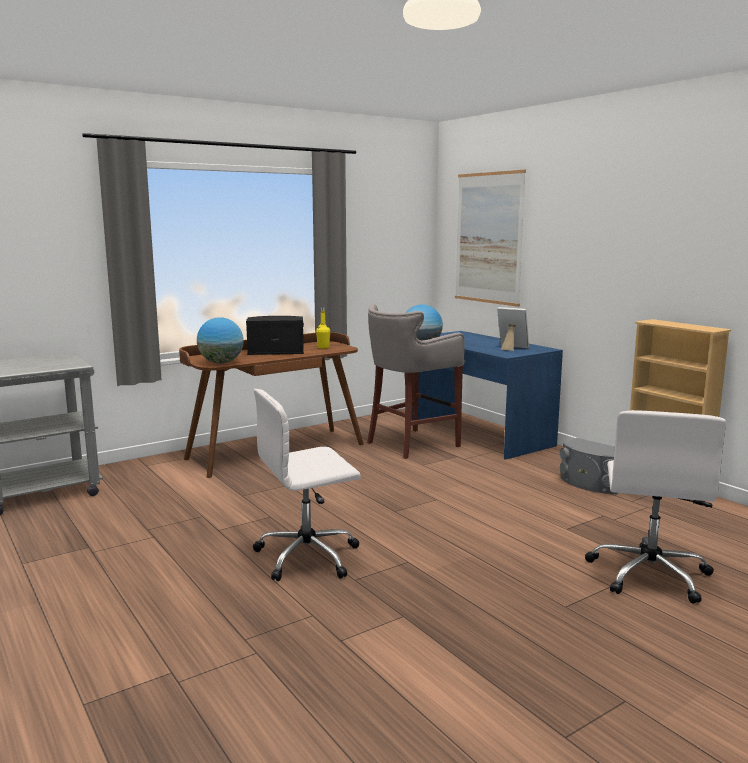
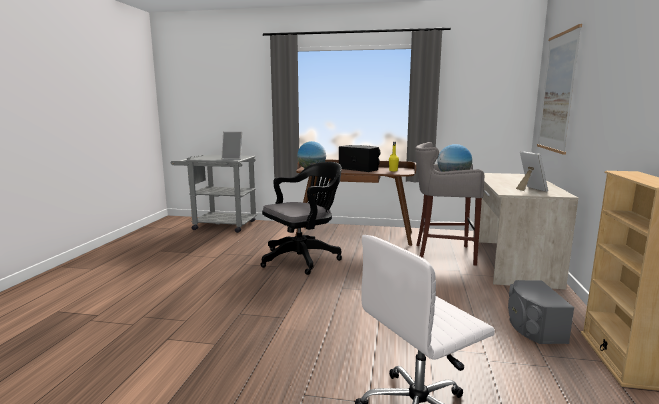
camera: 45 degrees right, 0 degrees up
white office chair [253,389,361,581] -> none
blue desk [411,331,563,460] -> beige desk [473,173,578,290]
none -> picture frame [221,131,242,160]
none -> black office chair [260,162,342,275]

